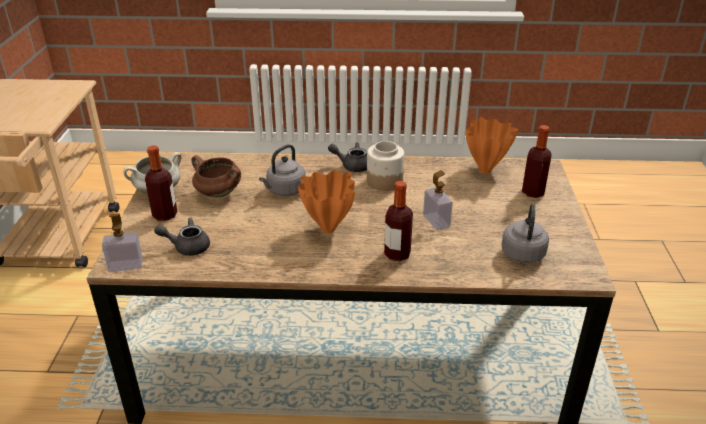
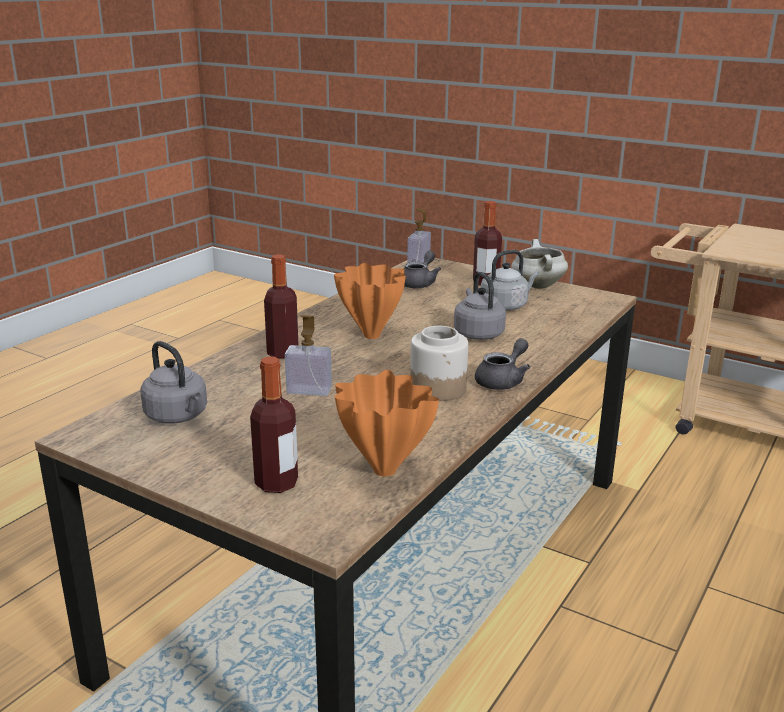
camera: 120 degrees right, 10 degrees down
brown cooking pot [192,155,241,197] -> grey kettle [481,250,539,311]

